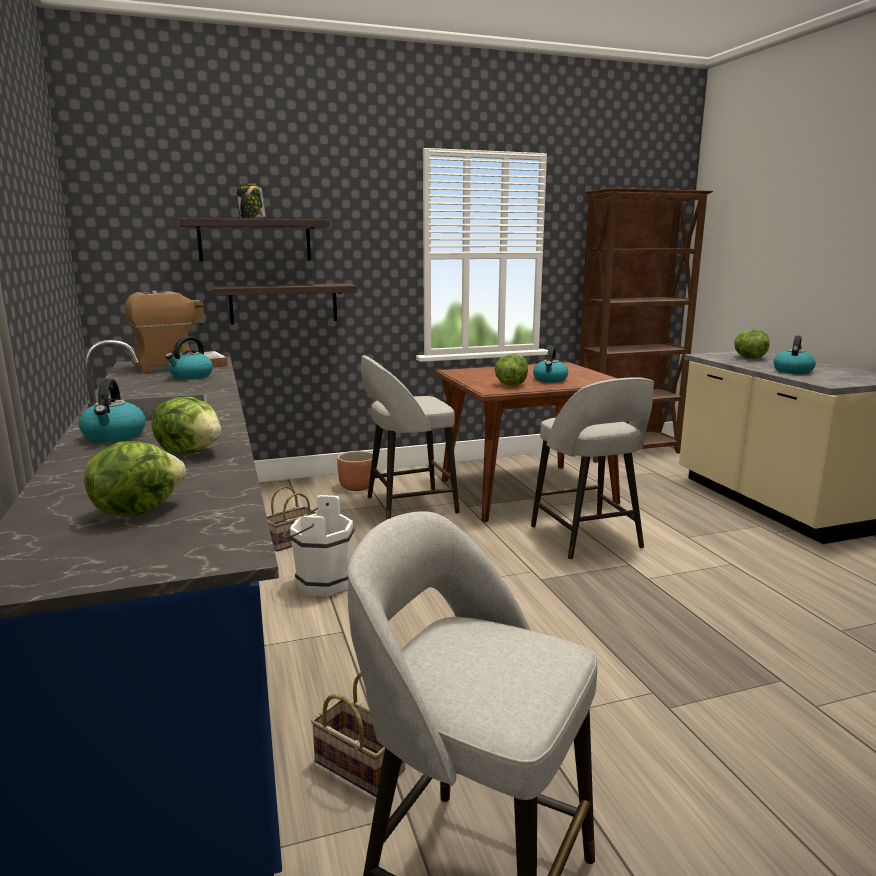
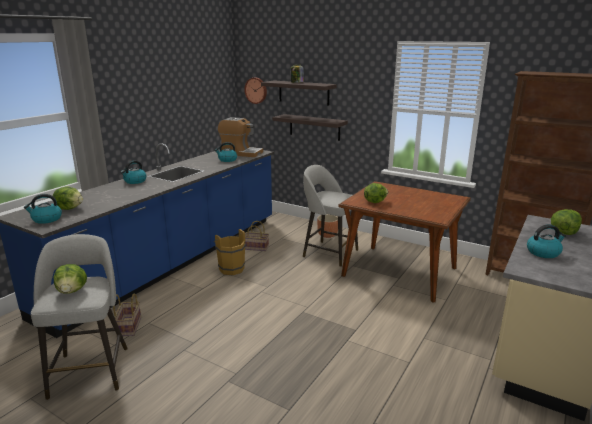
camera: 50 degrees right, 5 degrees up
lettuce [152,397,221,454] -> lettuce moved to [54,264,87,294]
white bucket [283,495,355,597] -> brown bucket [214,229,246,275]
grey stool [531,377,654,560] -> none
kettle [533,347,568,383] -> kettle moved to [24,194,62,224]
none -> wall clock [244,78,267,104]

